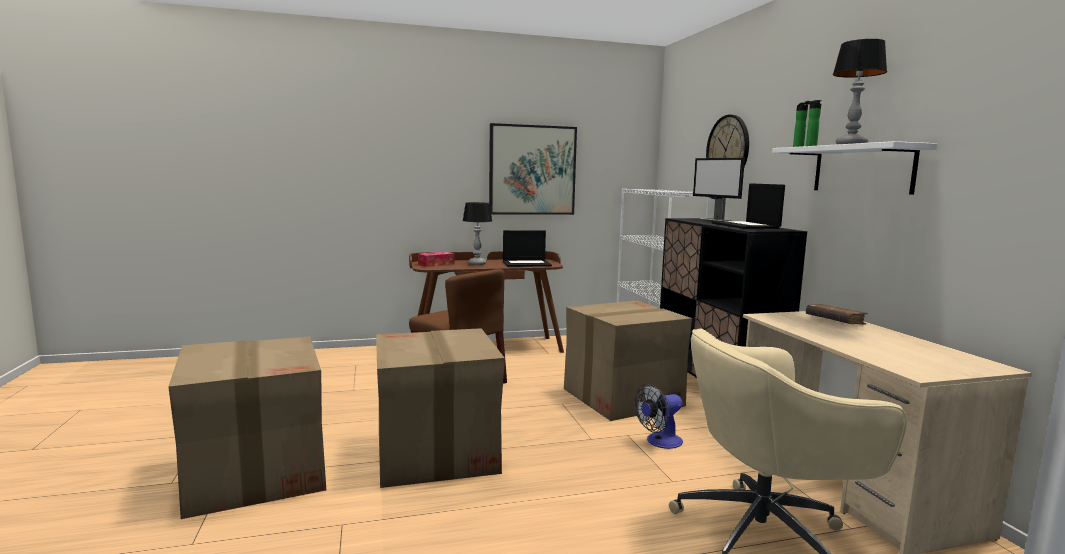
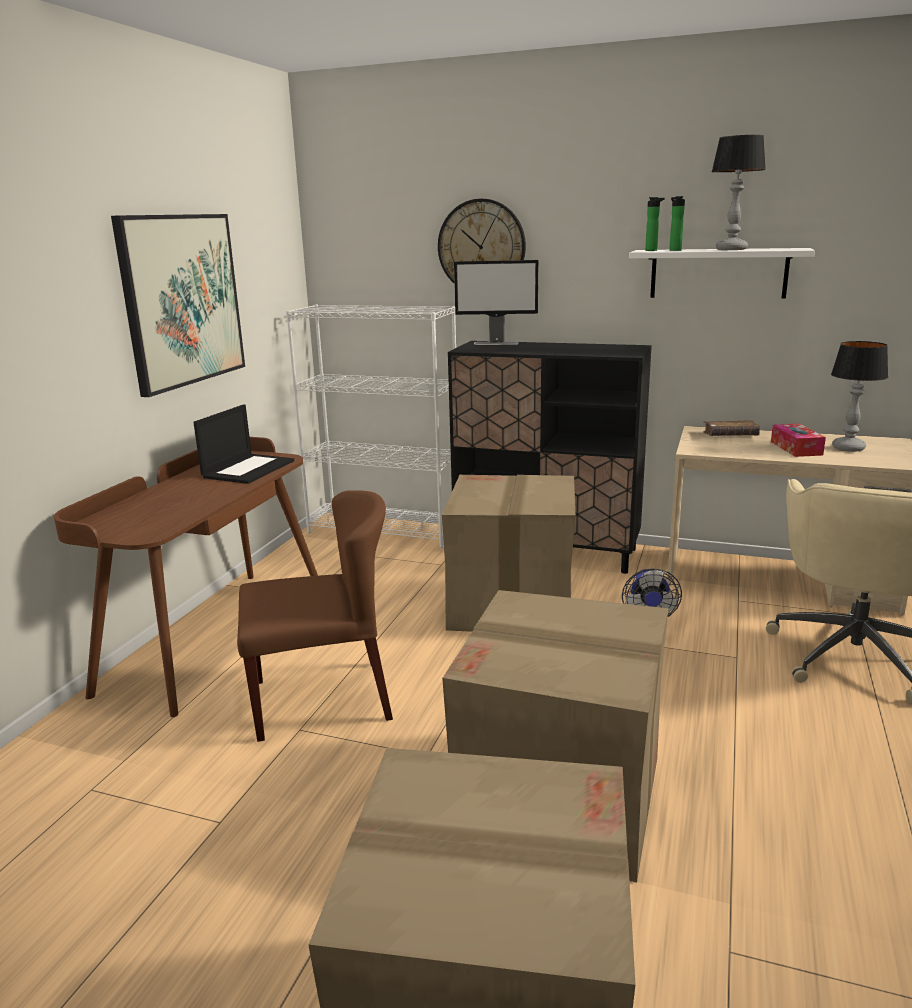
camera: 55 degrees left, 10 degrees up
tissue box [418,252,455,267] -> tissue box moved to [771,424,826,457]
table lamp [463,202,492,265] -> table lamp moved to [831,341,888,452]
laptop [712,183,785,229] -> none

